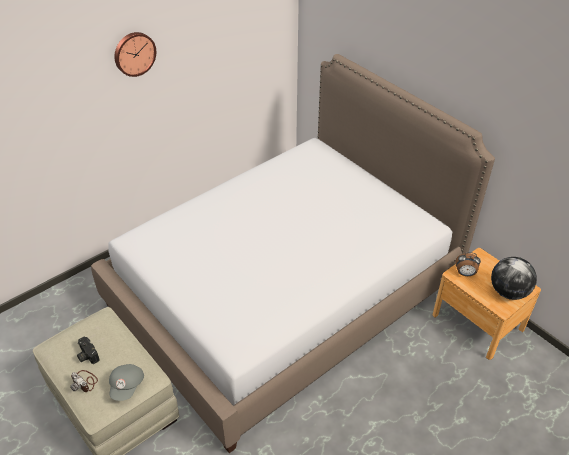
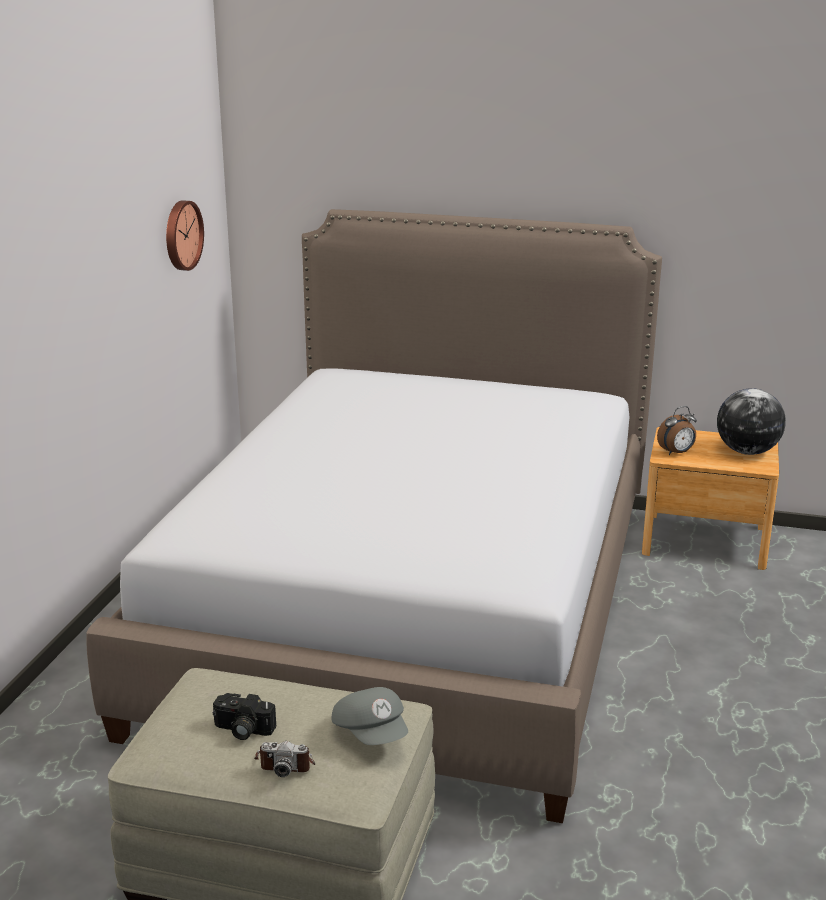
camera: 35 degrees left, 20 degrees down
wall clock [114,32,156,77] -> wall clock moved to [166,200,204,271]

